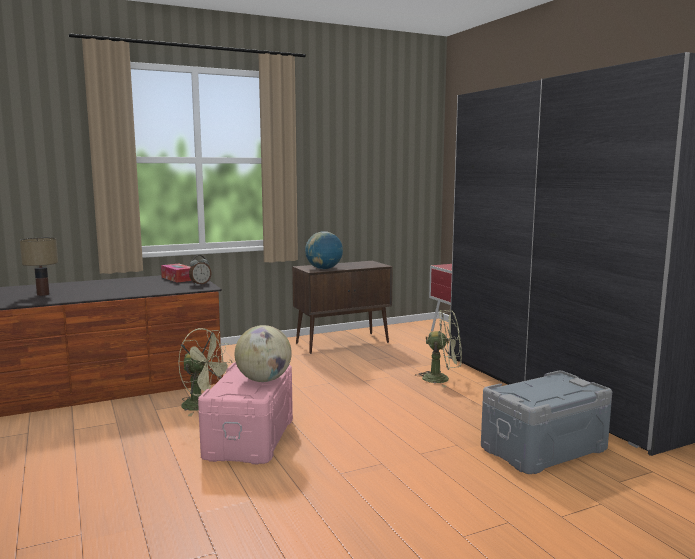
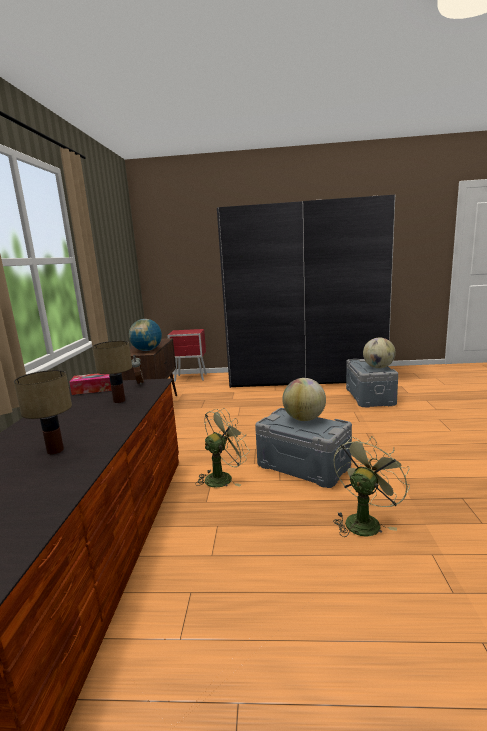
camera: 60 degrees left, 5 degrees up
pink storage box [198,362,293,465] -> grey storage box [255,408,352,488]
green fan [415,310,462,387] -> green fan moved to [333,436,410,537]
none -> table lamp [92,341,132,403]
none -> globe [363,338,396,368]

